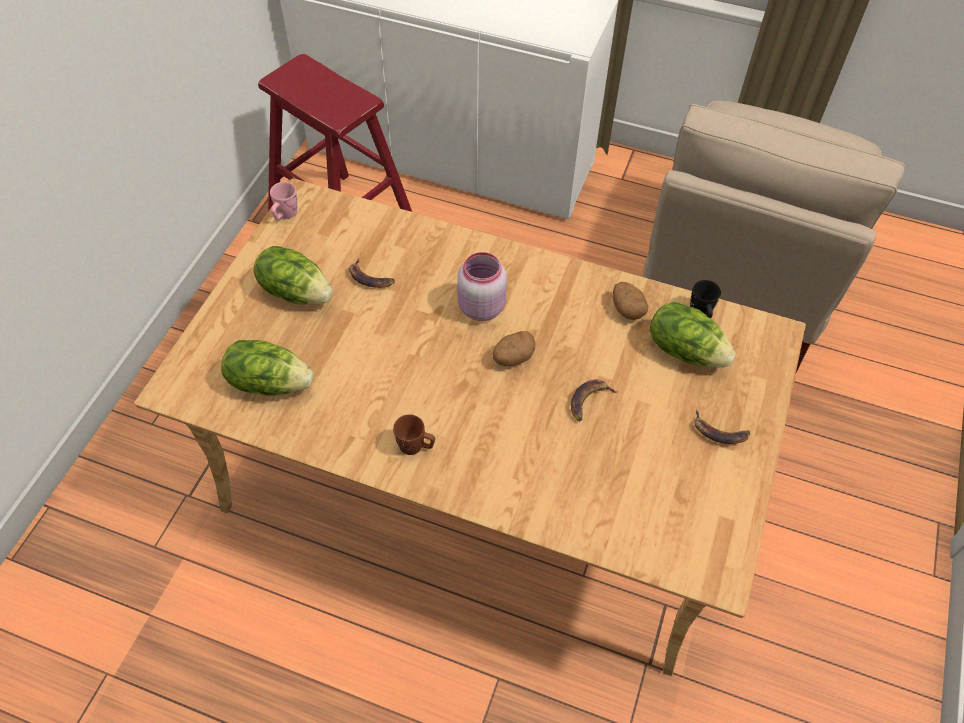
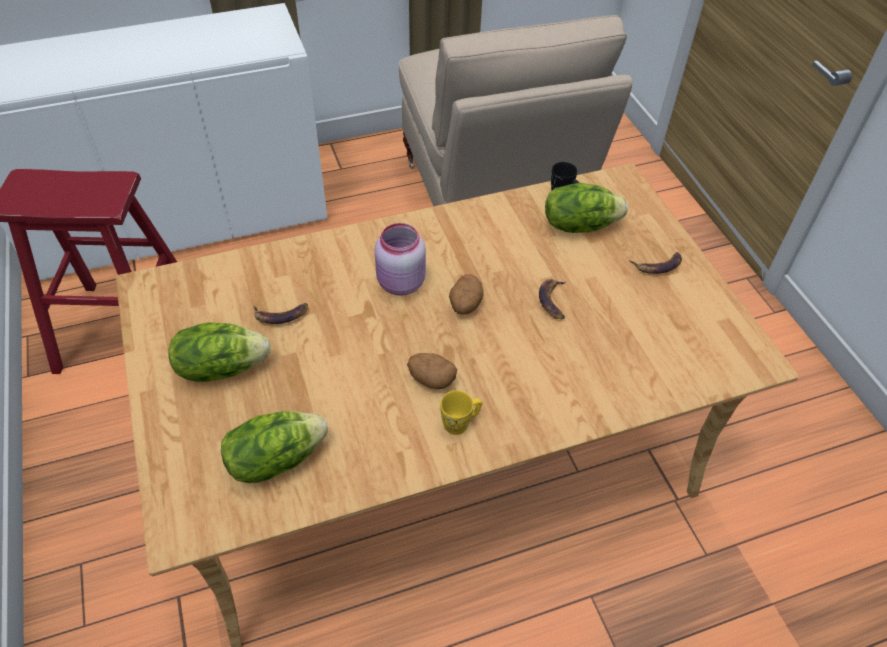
camera: 40 degrees left, 5 degrees down
pink mug [270,182,297,221] -> none
brown mug [393,414,435,455] -> yellow mug [440,390,482,435]
potato [612,282,648,320] -> potato moved to [407,353,457,389]

